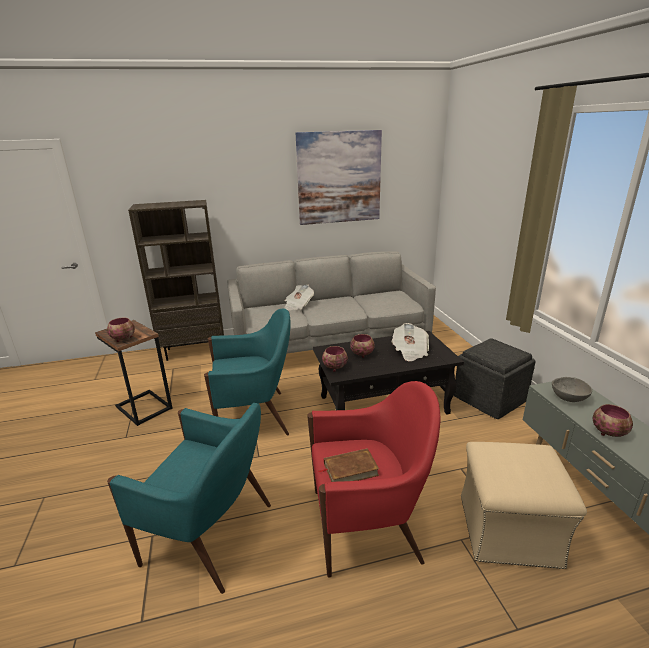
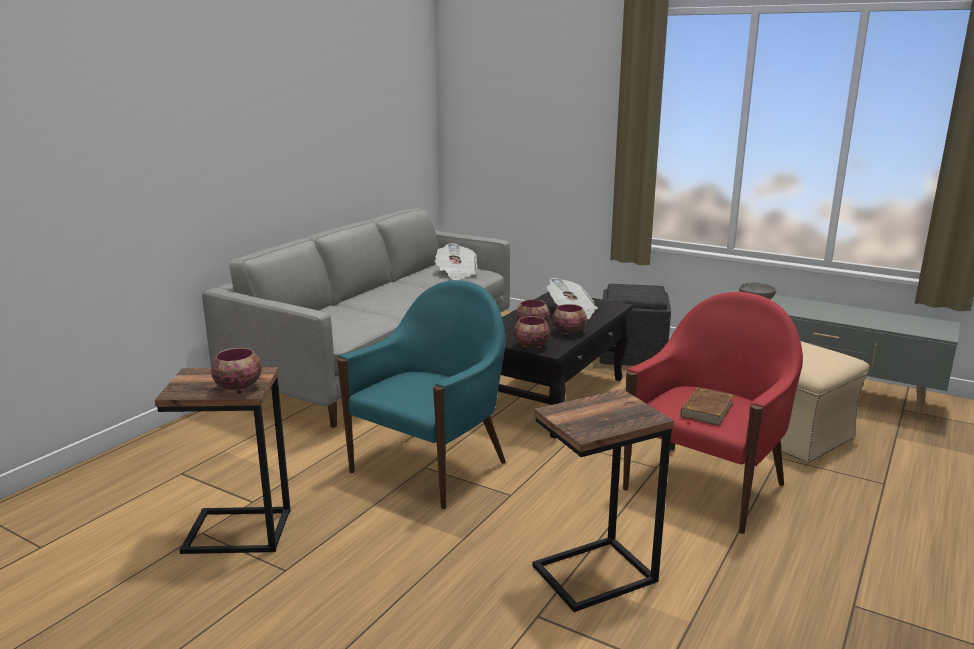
camera: 45 degrees left, 5 degrees down
turquoise armchair [107,403,271,594] -> side table [532,389,674,612]
brown bookcase [128,200,224,361] -> none
newspaper [284,285,314,310] -> newspaper moved to [435,243,477,280]
picture [296,130,382,225] -> none
bowl [592,404,633,437] -> bowl moved to [552,304,587,336]

